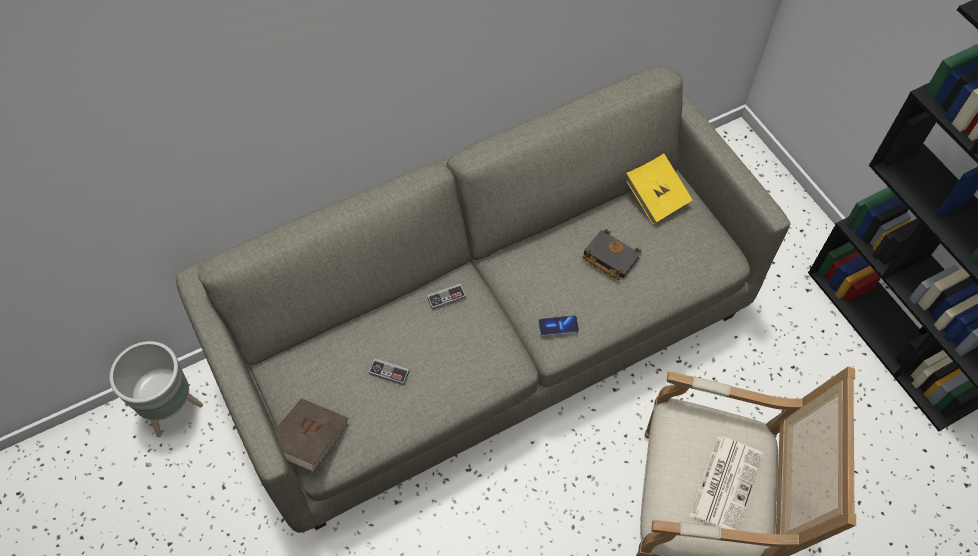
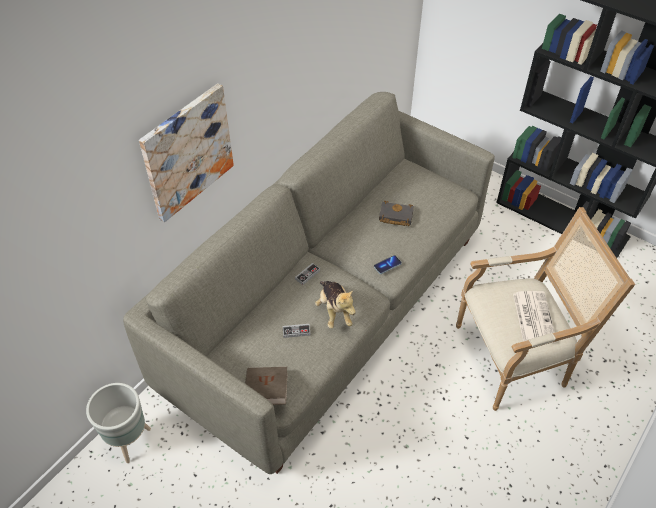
camera: 25 degrees left, 10 degrees down
yellow book [626,153,693,224] -> none
none -> picture [139,83,234,223]
none -> plush toy [315,281,356,329]

